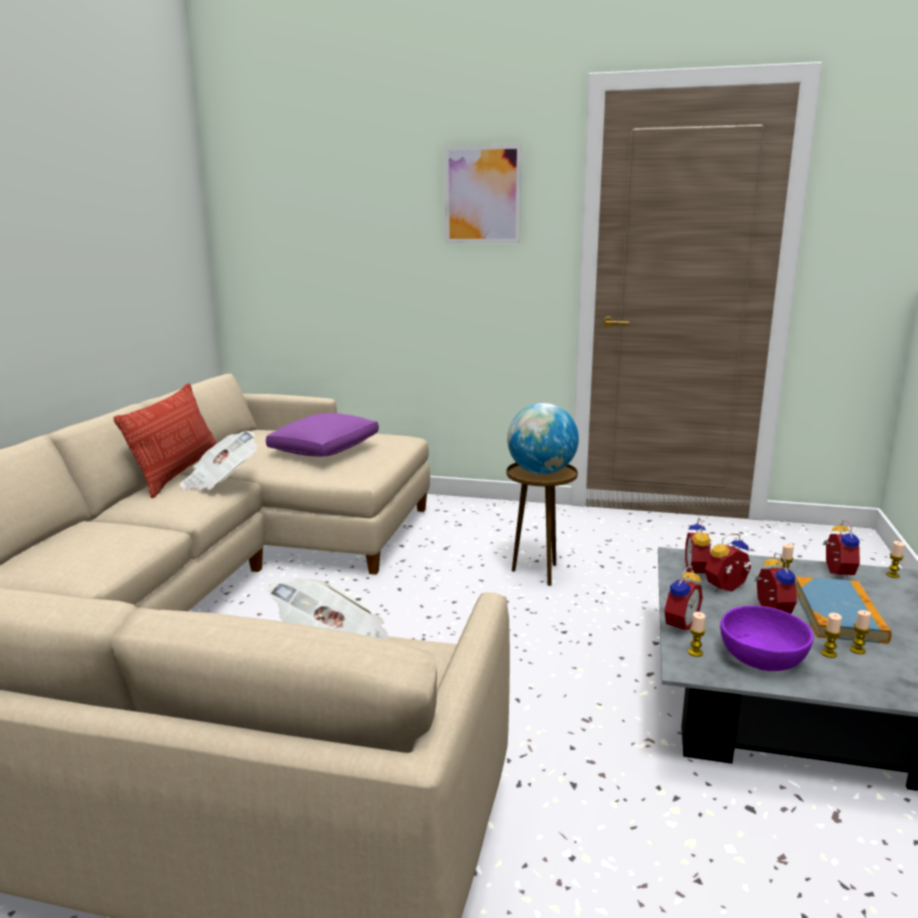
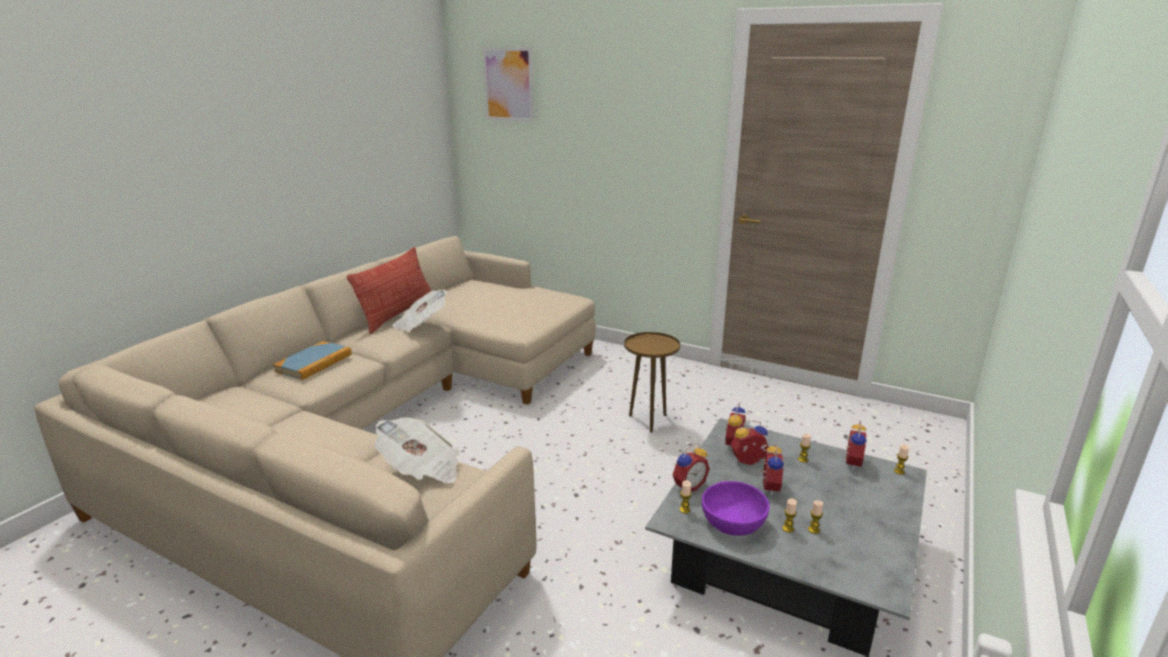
camera: 15 degrees right, 5 degrees up
purple pillow [266,413,379,457] -> none
picture [444,144,522,243] -> picture moved to [482,47,534,122]
globe [507,403,579,475] -> none
book [795,577,892,644] -> book moved to [273,341,351,380]

